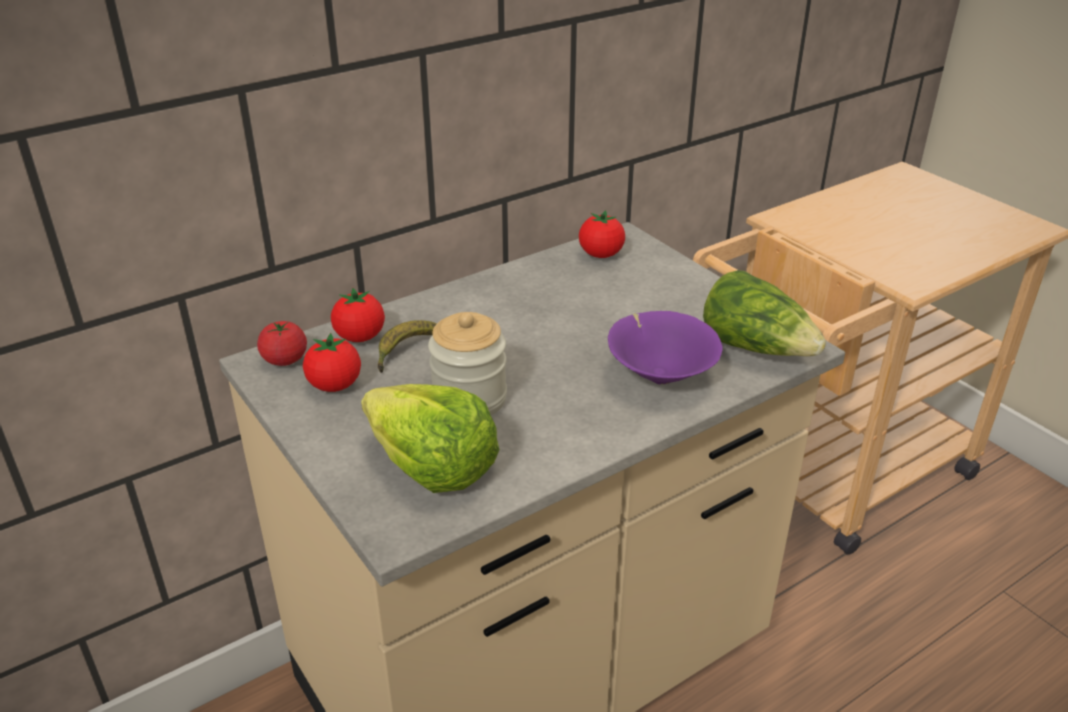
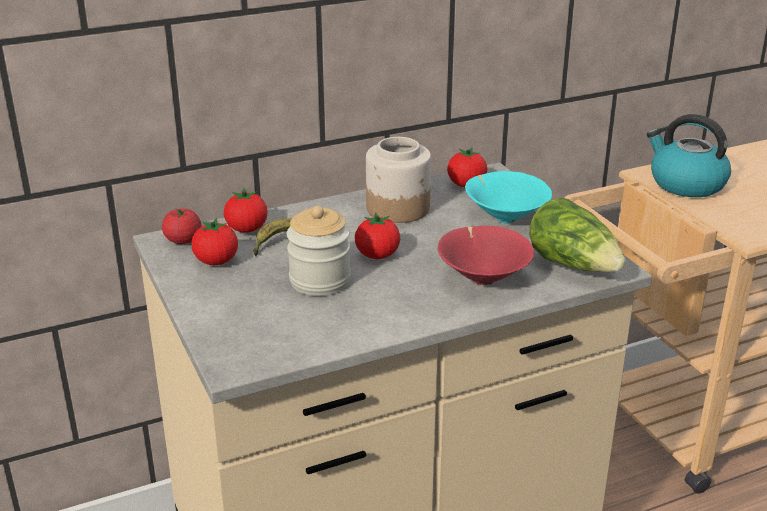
camera: 10 degrees right, 5 degrees down
lettuce [361,384,499,493] -> none
purple bowl [608,311,723,385] -> red bowl [438,226,534,285]
none -> tomato [355,212,400,259]
none -> jar [366,137,431,223]
none -> turquoise bowl [465,171,552,223]
none -> kettle [647,114,731,197]

